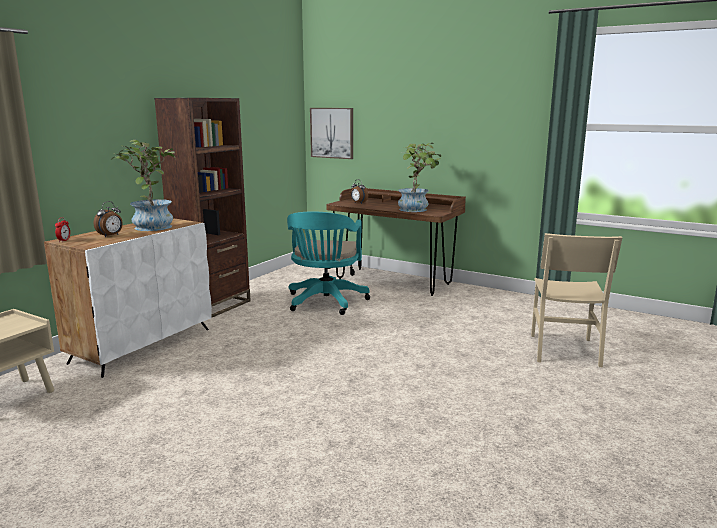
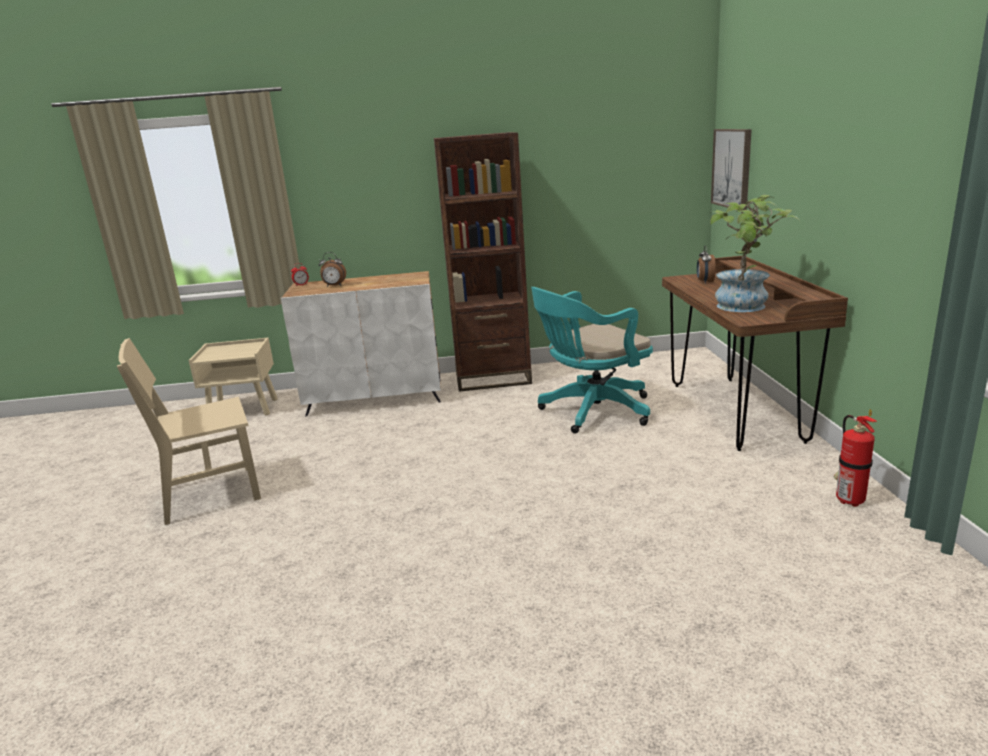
camera: 55 degrees right, 5 degrees up
potted plant [111,140,176,231] -> none
beige chair [531,233,622,367] -> beige chair moved to [117,338,261,525]
none -> fire extinguisher [834,409,877,507]

